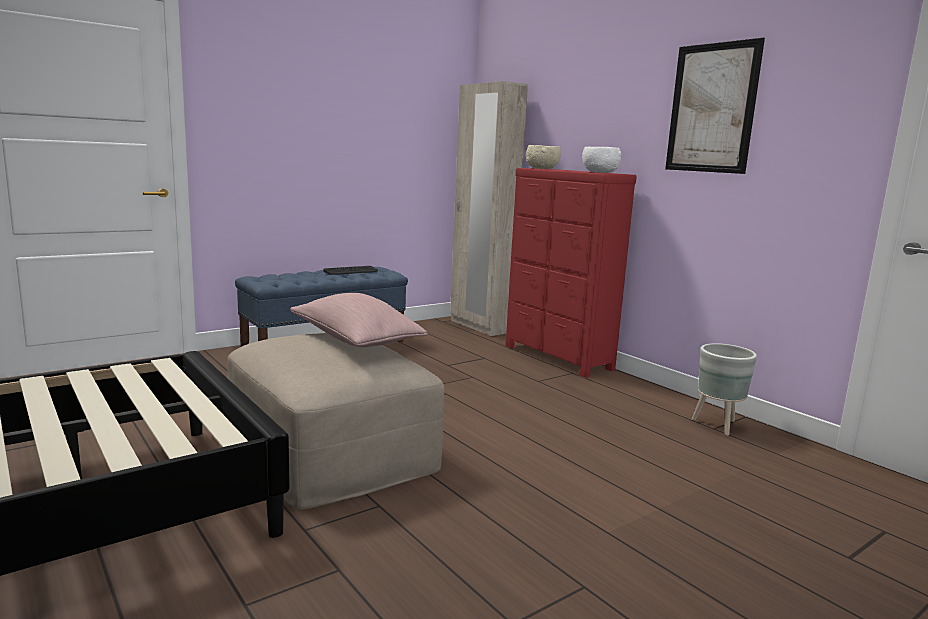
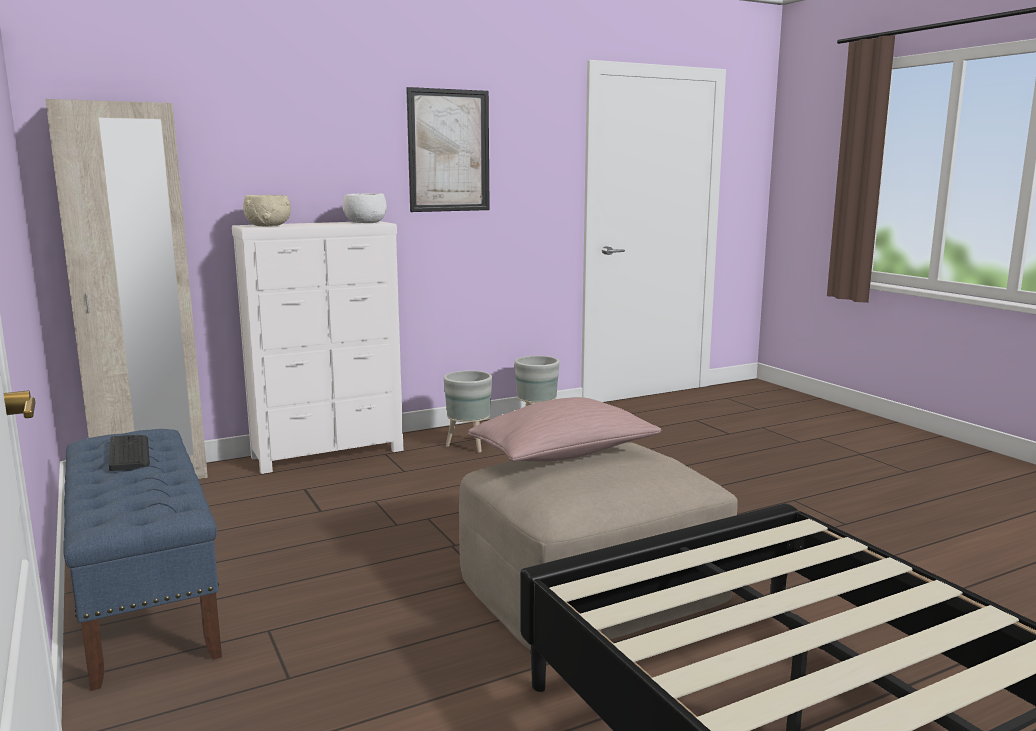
camera: 80 degrees left, 0 degrees up
red dresser [505,168,637,378] -> white dresser [232,221,403,474]
none -> grey planter [444,370,492,453]

